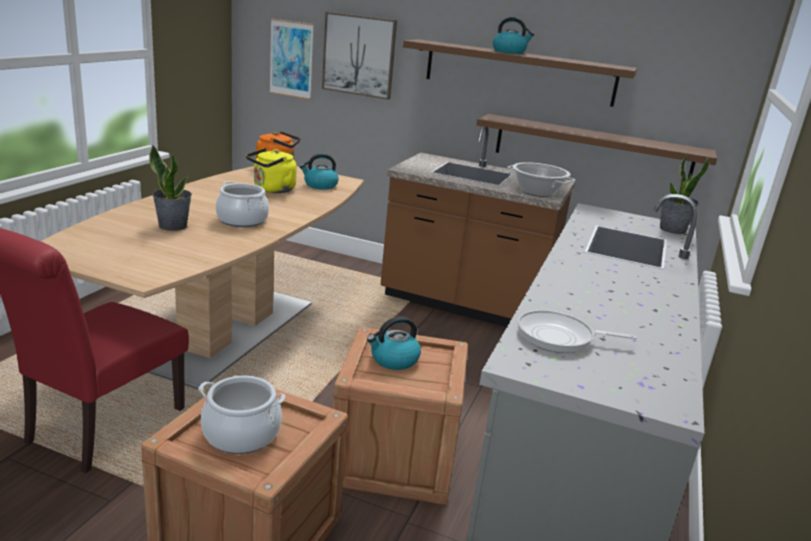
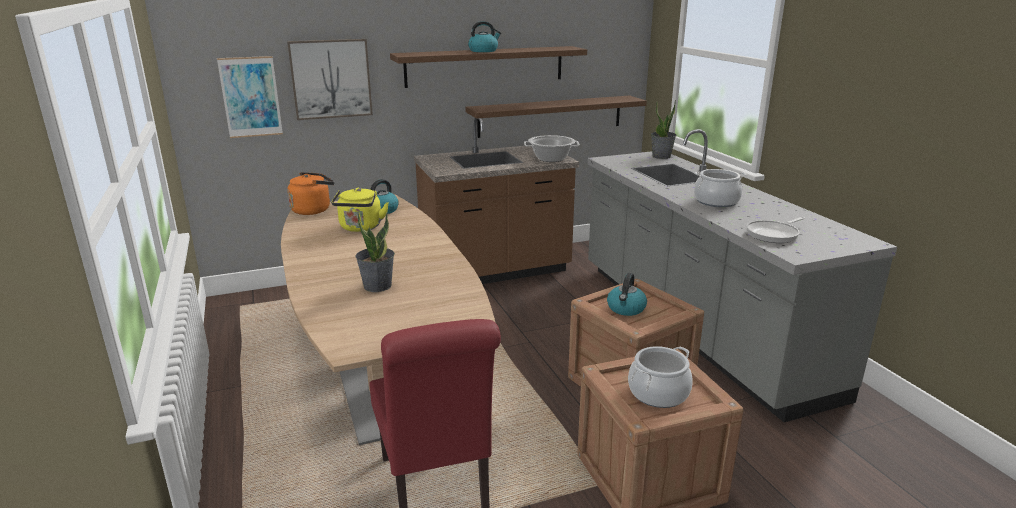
camera: 40 degrees left, 0 degrees up
cooking pot [216,181,269,227] -> cooking pot moved to [694,169,746,207]

